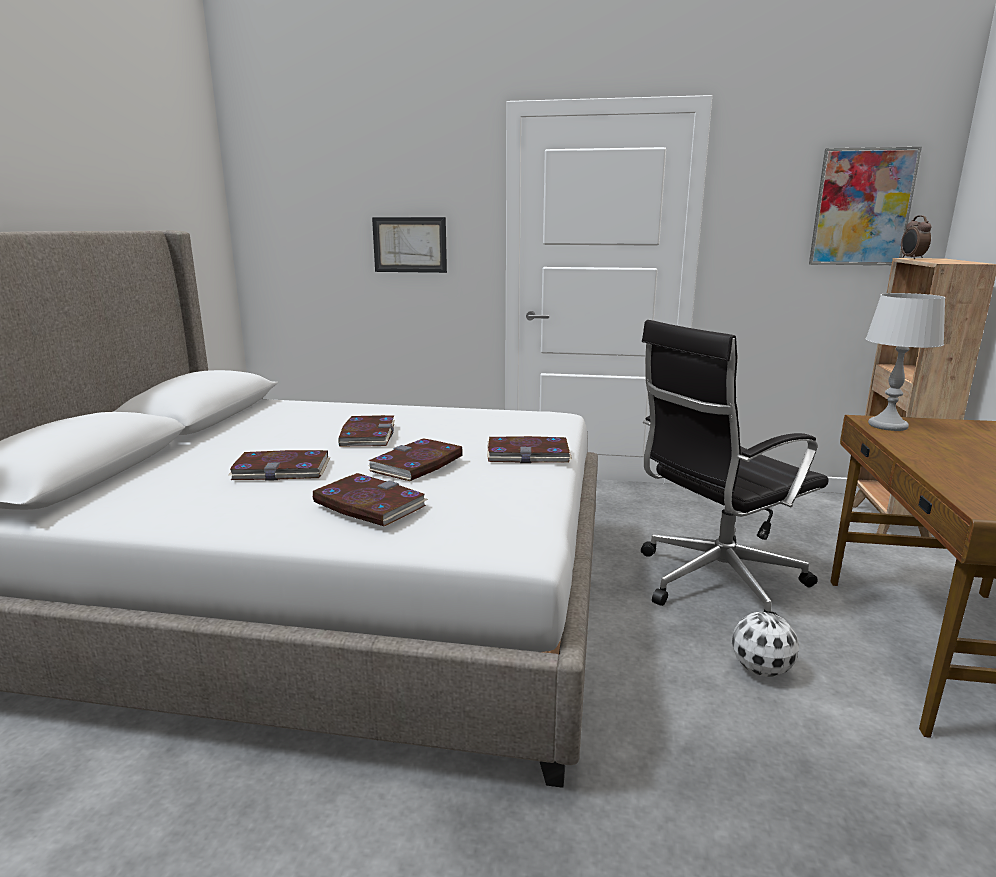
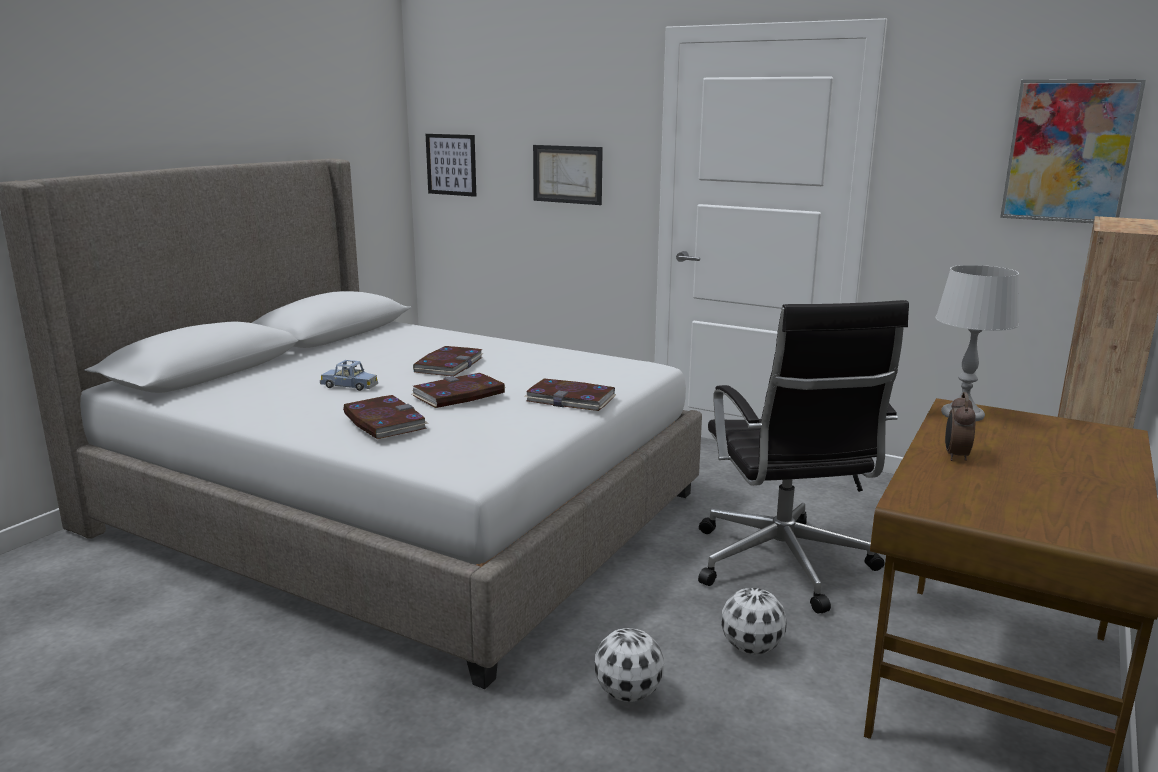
camera: 20 degrees right, 0 degrees up
book [228,450,330,481] -> blue toy car [320,360,378,391]
black office chair [641,320,829,616] -> black office chair turned 90 degrees counterclockwise [698,300,909,614]
alarm clock [901,215,931,259] -> alarm clock moved to [945,392,975,461]
none -> picture [426,134,476,197]
none -> football [595,628,664,702]

